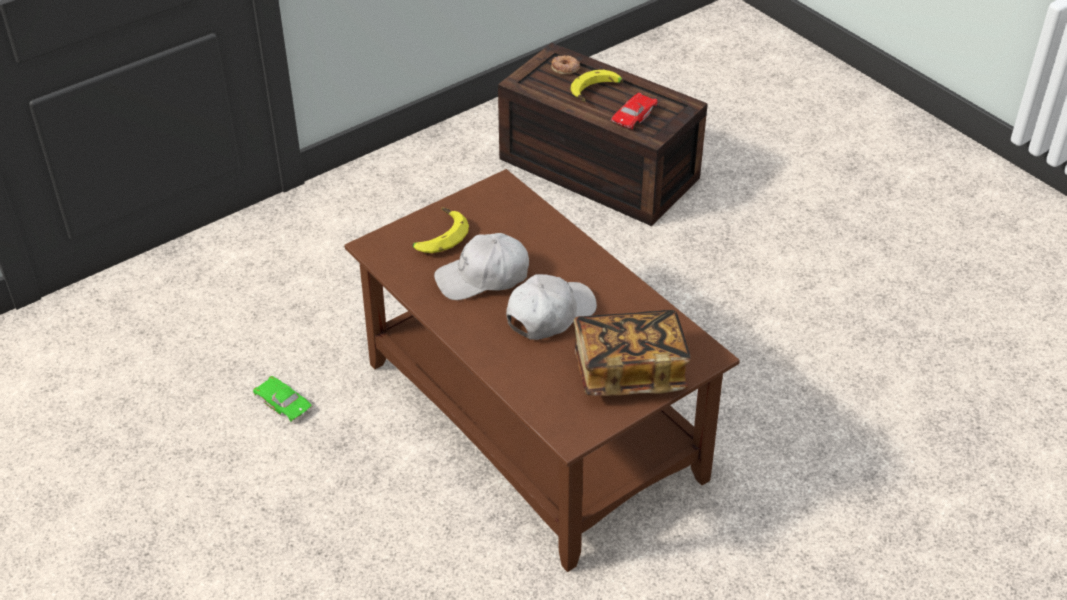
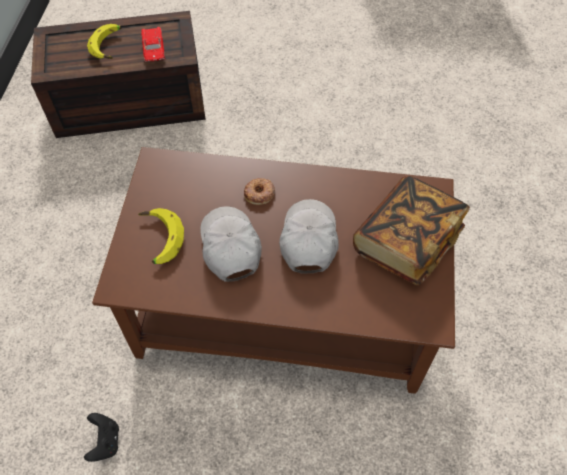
camera: 45 degrees left, 15 degrees up
green toy car [253,376,312,422] -> black game controller [84,413,119,462]
white cap [434,233,529,300] -> white cap turned 135 degrees clockwise [200,206,262,282]
donut [551,55,580,74] -> donut moved to [244,178,275,205]

